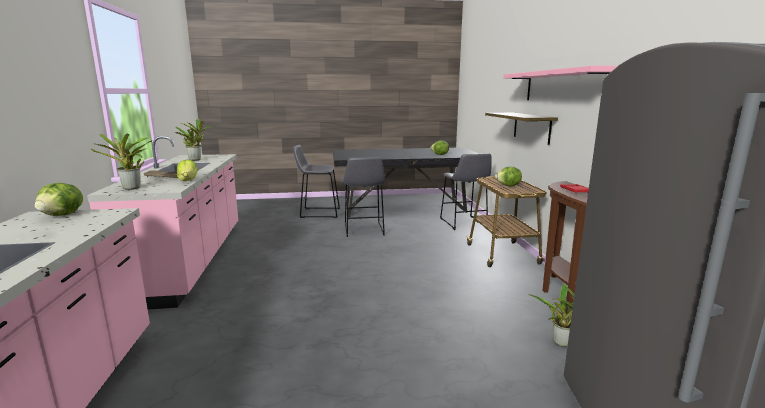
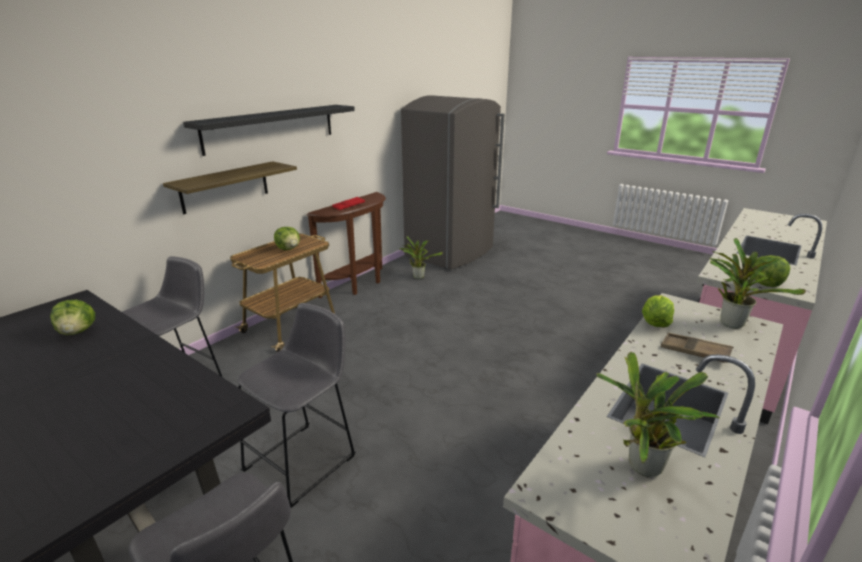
camera: 135 degrees left, 10 degrees up
pink shelf [503,66,617,100] -> black shelf [183,105,355,156]

